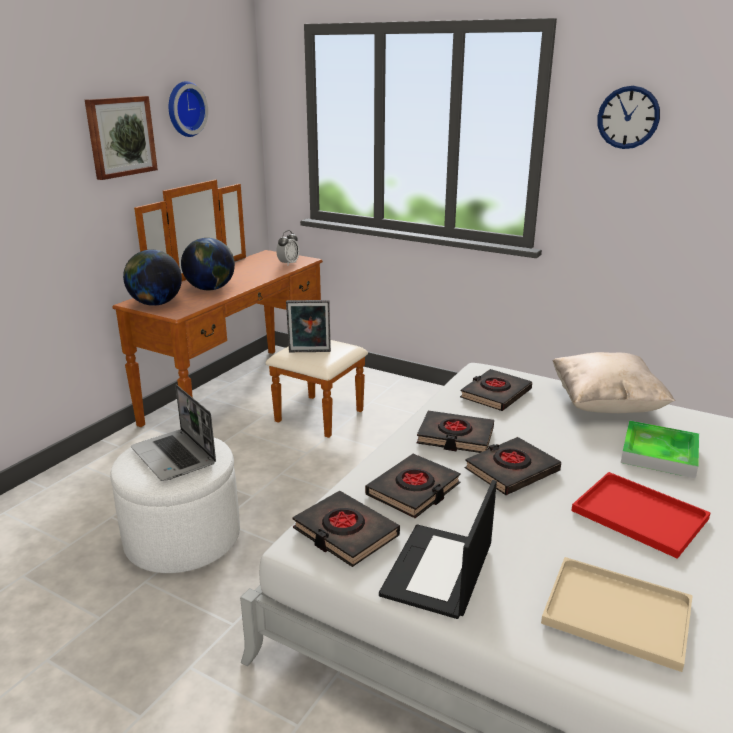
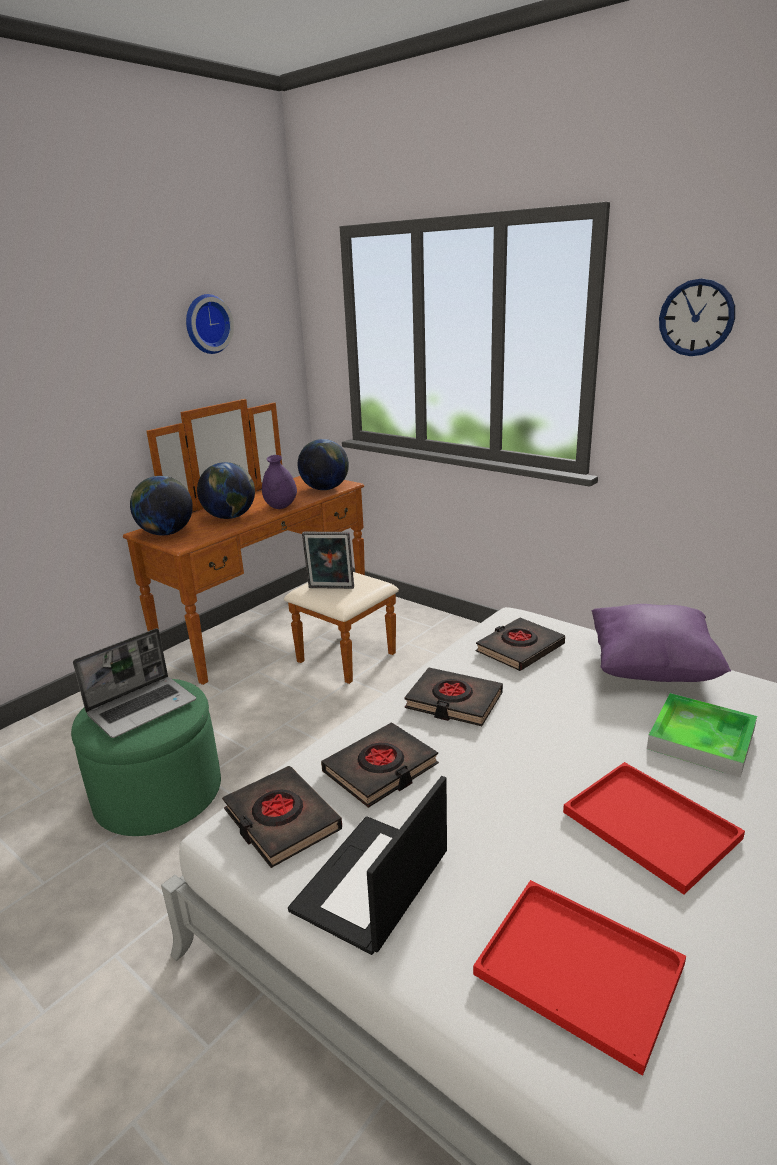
camera: 10 degrees right, 0 degrees up
picture [85,96,158,180] -> none
white ottoman [110,436,240,573] -> green ottoman [71,679,221,836]
laptop [131,385,216,481] -> laptop turned 105 degrees counterclockwise [73,628,196,738]
alarm clock [276,230,299,265] -> globe [298,439,349,490]
black book [465,437,561,495] -> none
beige tray [541,557,693,672] -> red tray [473,880,686,1076]
beige pillow [552,352,675,413] -> purple pillow [592,604,731,682]
none -> purple vase [262,455,297,509]

